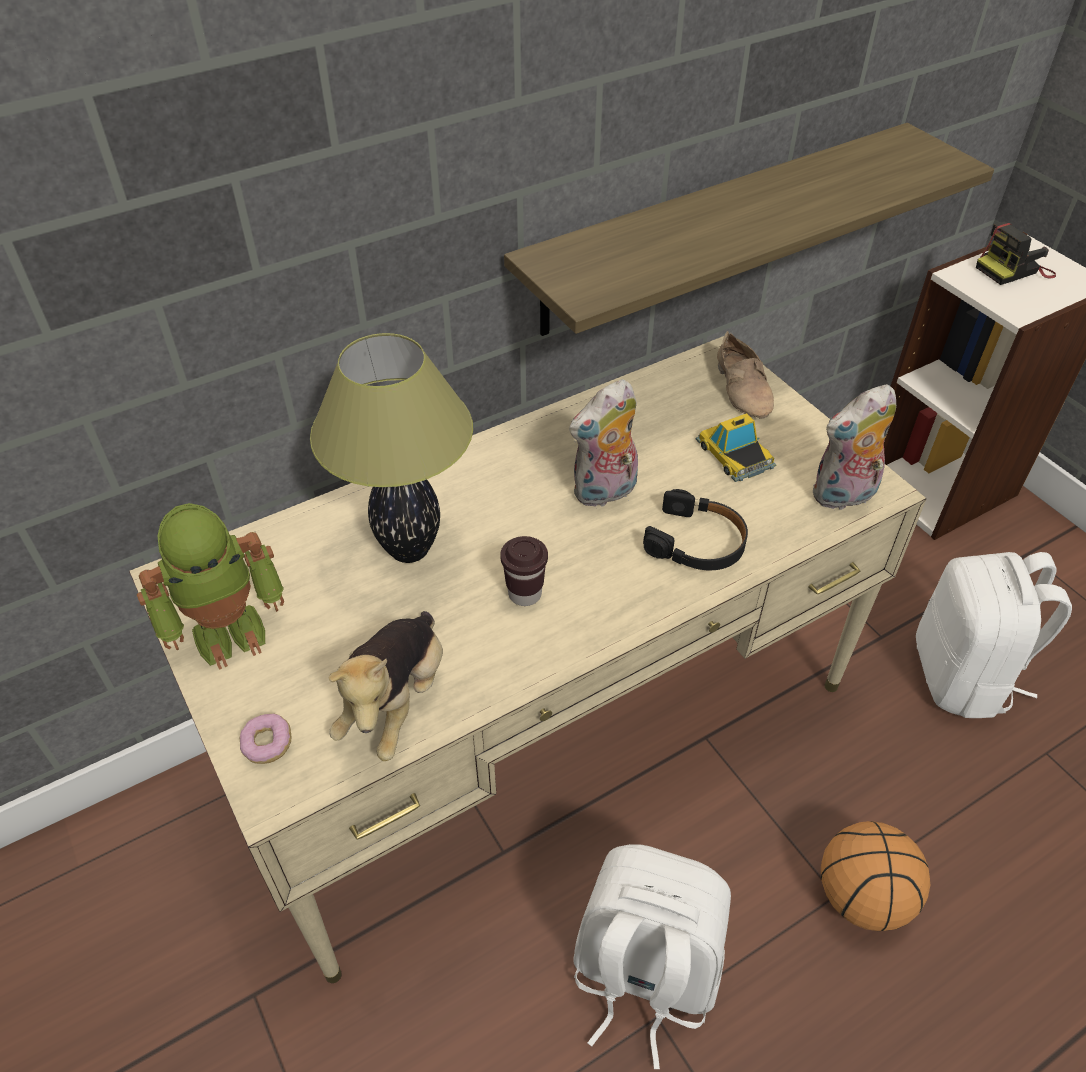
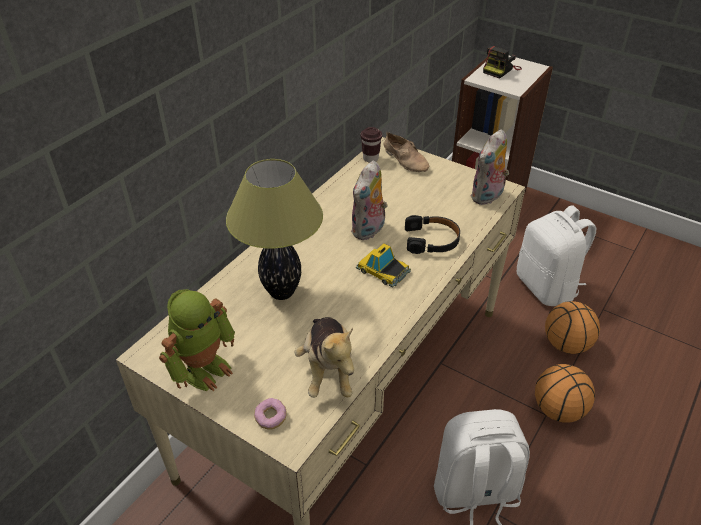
camera: 25 degrees left, 5 degrees down
brown cup [500,536,548,606] -> brown cup moved to [361,127,382,162]
shelf [504,123,994,336] -> none
toy car [696,413,776,482] -> toy car moved to [356,243,411,287]
none -> basketball [545,301,600,354]

